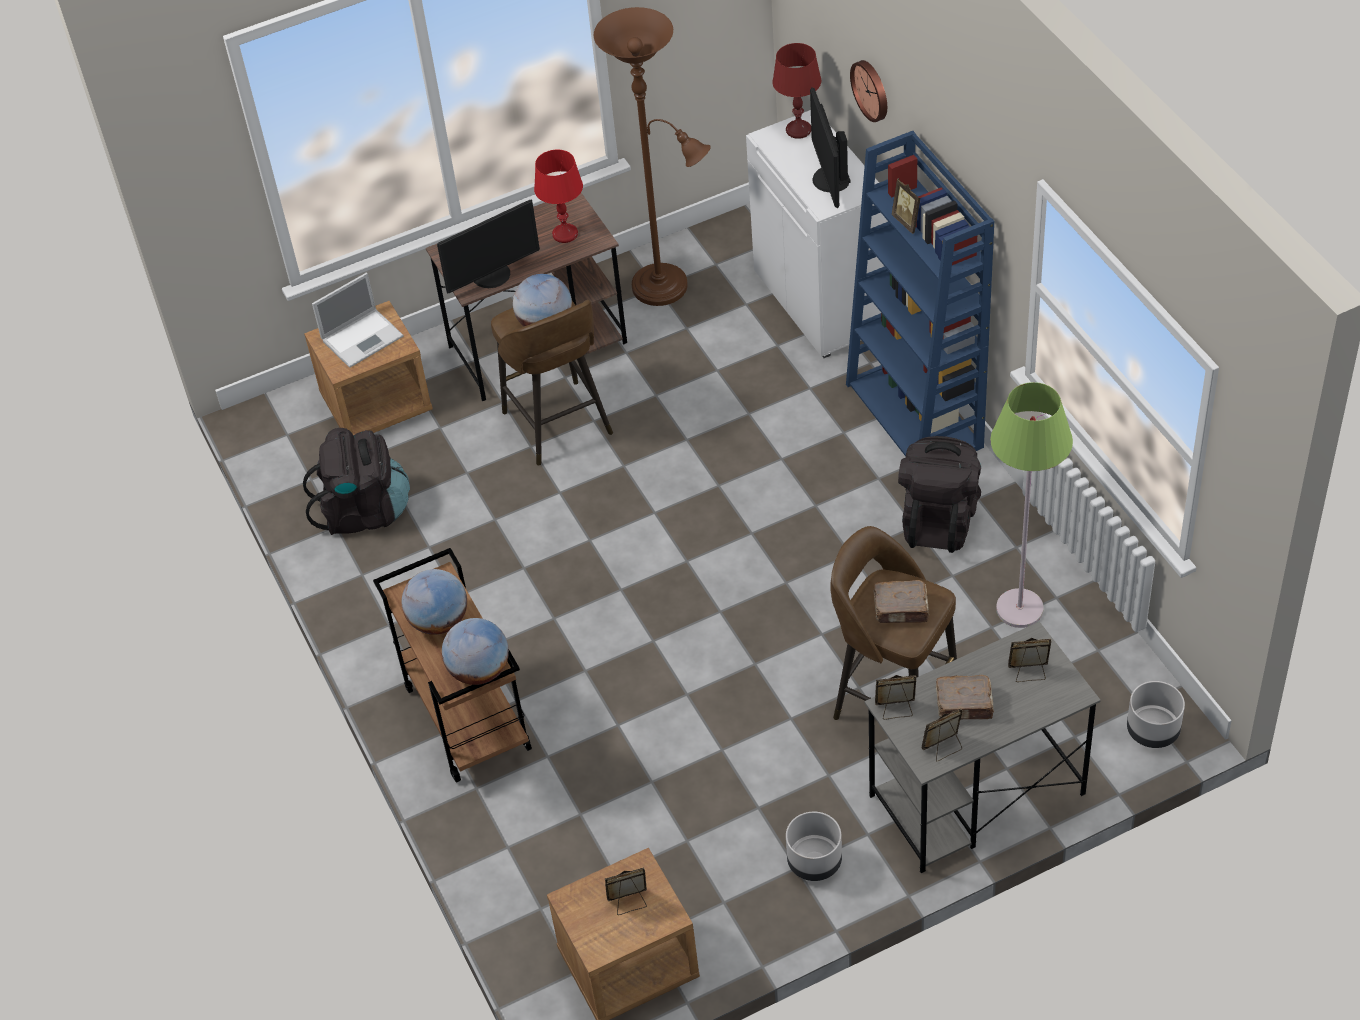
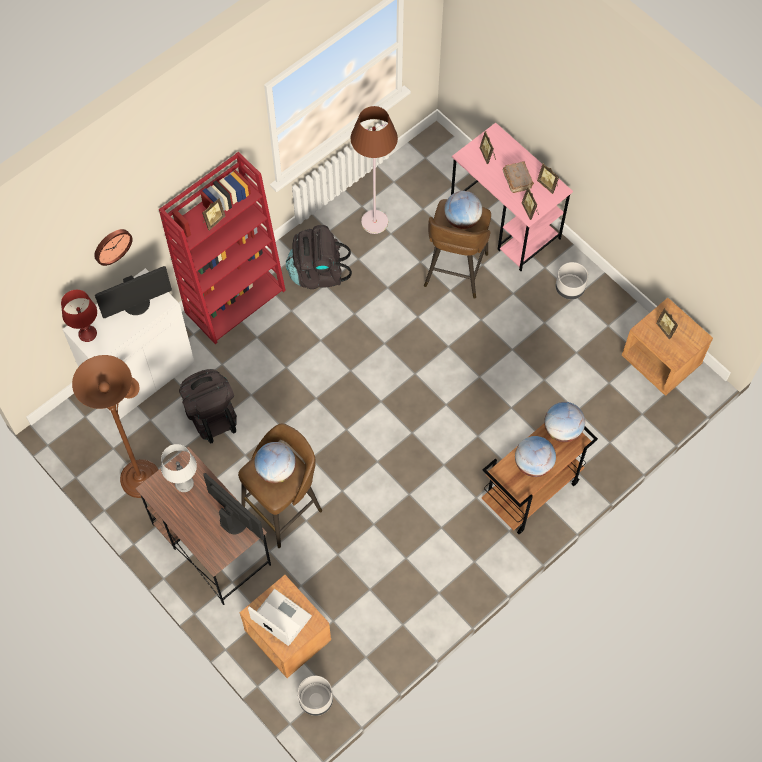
camera: 110 degrees left, 15 degrees up
black backpack [303,428,410,535] -> black backpack moved to [179,369,237,443]
red table lamp [534,150,583,243] -> grey table lamp [161,444,197,492]
blue bookcase [846,131,994,456] -> red bookcase [159,151,286,344]
grey desk [865,622,1101,873] -> pink desk [451,123,573,271]
brown book [874,580,929,623] -> globe [444,191,482,229]
green floor lamp [990,382,1073,628] -> brown floor lamp [351,106,398,234]
grey planter [1127,681,1185,748] -> grey planter moved to [298,676,333,716]

